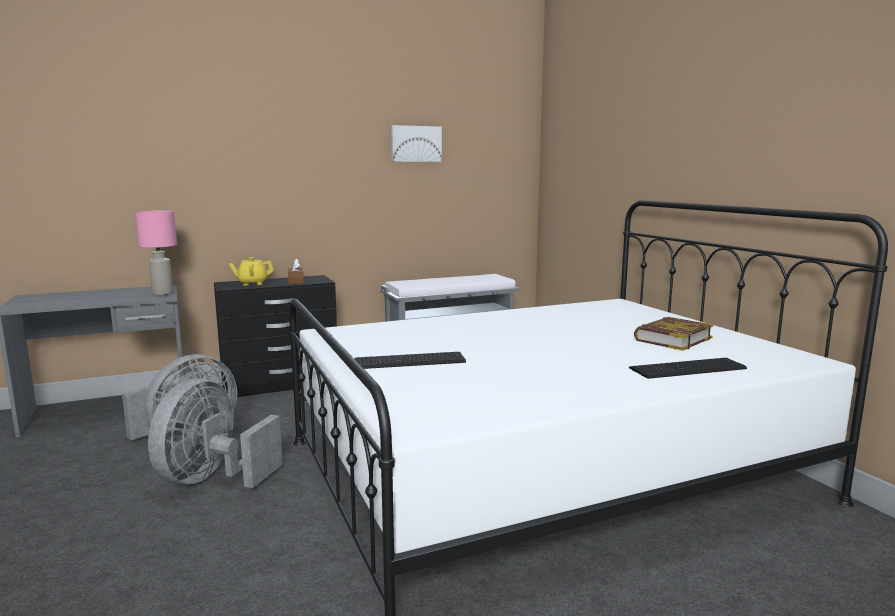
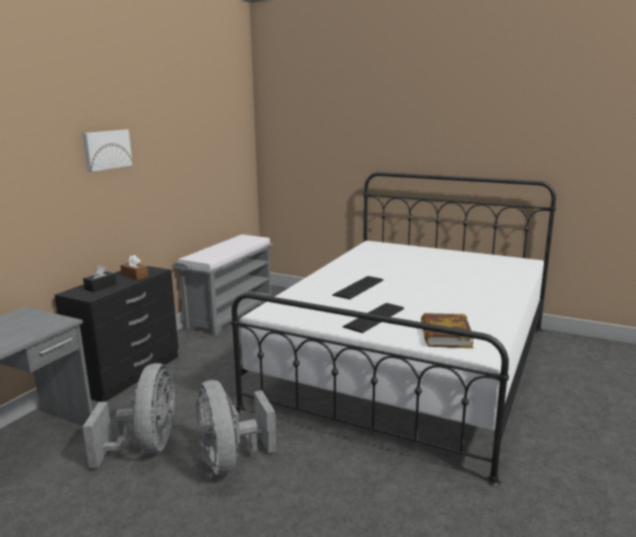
camera: 40 degrees left, 5 degrees up
pink table lamp [134,210,177,295] -> none
yellow teapot [229,257,274,286] -> black tissue box [83,265,117,292]
picture [391,125,442,162] -> picture moved to [83,130,133,172]
keyboard [629,358,747,379] -> keyboard moved to [332,276,383,299]
book [634,317,714,351] -> book moved to [421,313,473,348]

